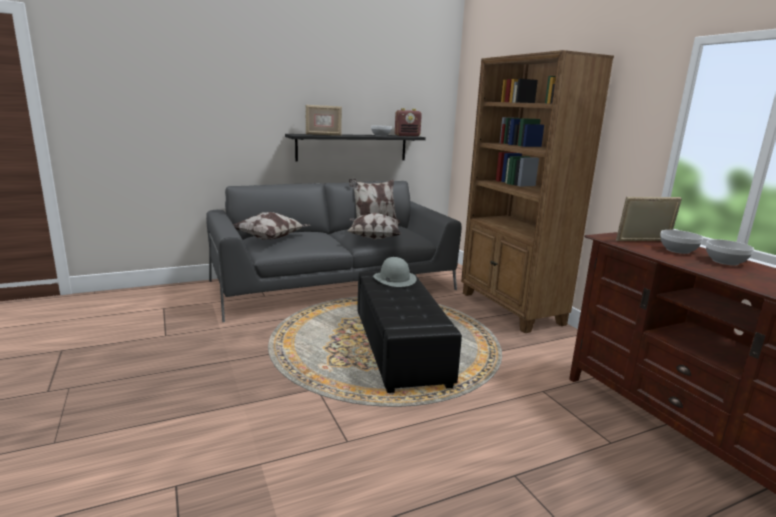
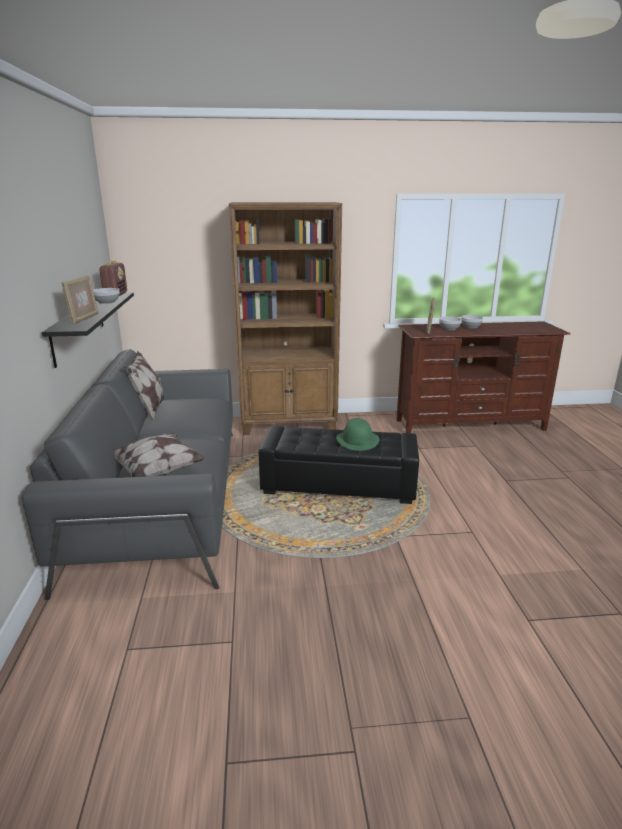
camera: 70 degrees left, 5 degrees up
pillow [348,213,401,240] -> none
grey hat [373,257,417,287] -> none
none -> green hat [336,418,379,451]

